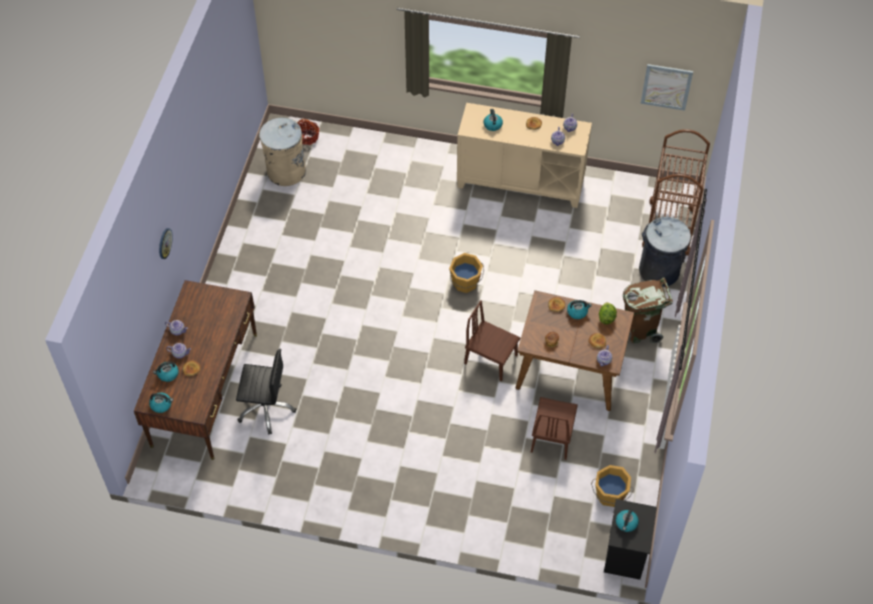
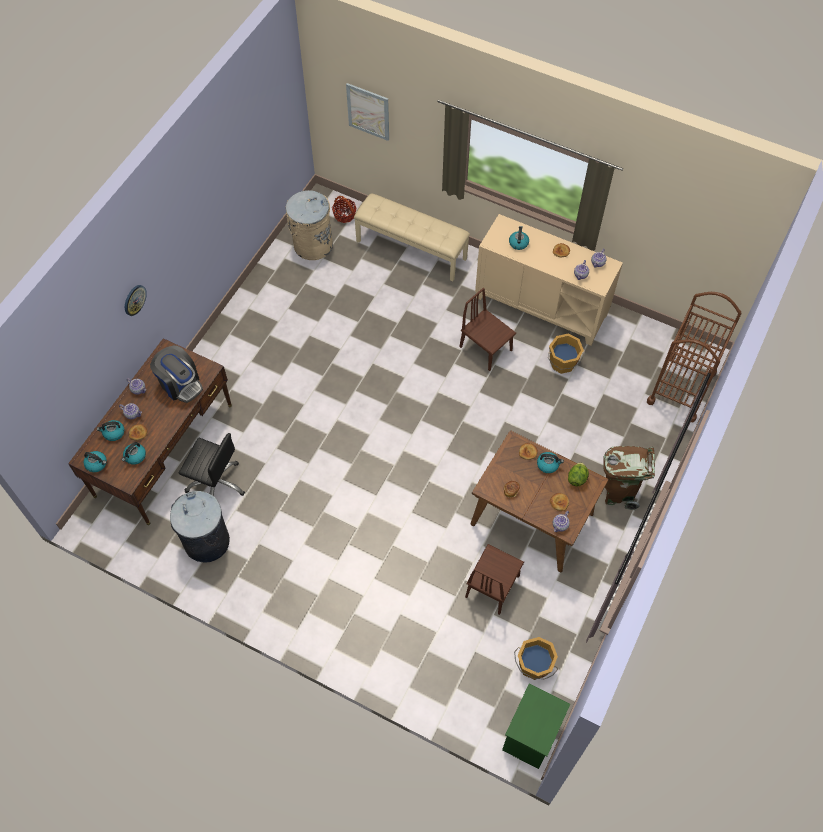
camera: 15 degrees right, 5 degrees up
orange bucket [449,253,484,293] -> orange bucket moved to [548,333,585,374]
brown chair [464,300,520,381] -> brown chair moved to [459,287,516,371]
black nightstand [604,499,657,580] -> green nightstand [502,684,570,769]
kettle [616,508,639,532] -> kettle moved to [122,442,146,465]
grey trash can [639,217,691,287] -> grey trash can moved to [170,491,230,563]
picture [641,64,693,111] -> picture moved to [346,83,389,141]
none -> coffee machine [150,346,203,403]
none -> beige bench [354,193,470,282]

